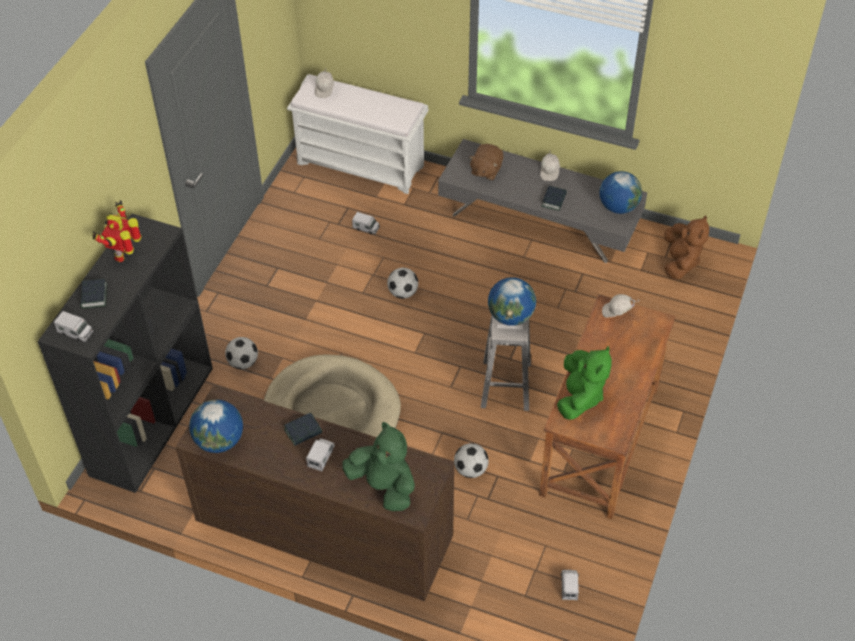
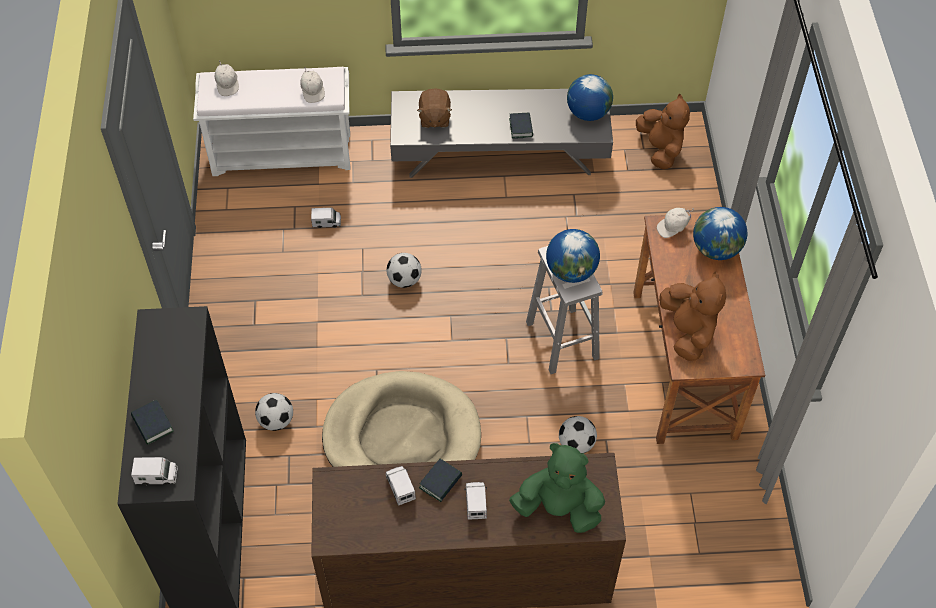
camera: 25 degrees left, 5 degrees up
toy robot [92,200,142,262] -> none
globe [189,400,243,453] -> globe moved to [693,207,747,260]
white cap [540,150,560,181] -> white cap moved to [300,67,325,103]
green plush toy [557,346,612,420] -> brown plush toy [659,271,726,361]
toy truck [560,570,579,600] -> toy truck moved to [386,466,416,506]

